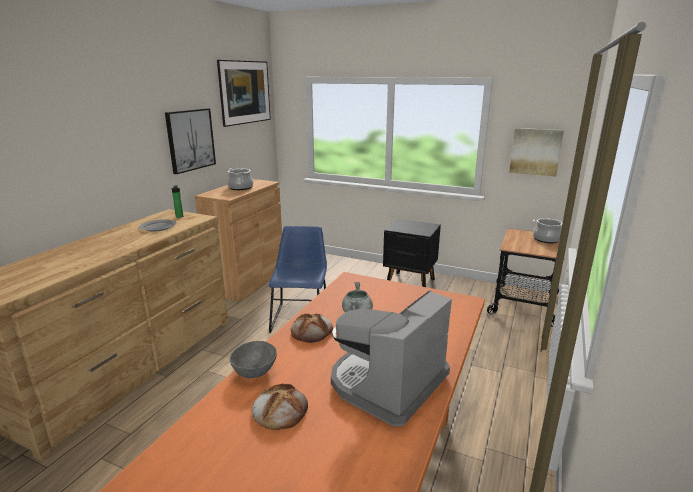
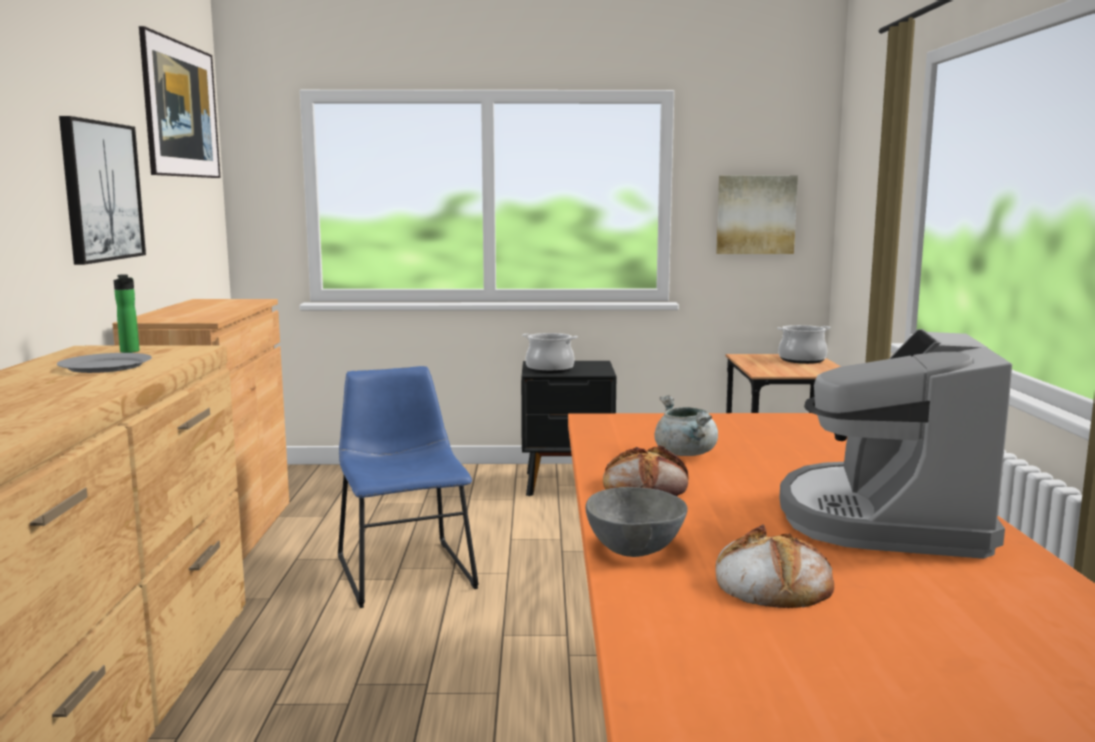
camera: 25 degrees left, 10 degrees down
cooking pot [227,168,253,190] -> cooking pot moved to [522,333,578,373]

